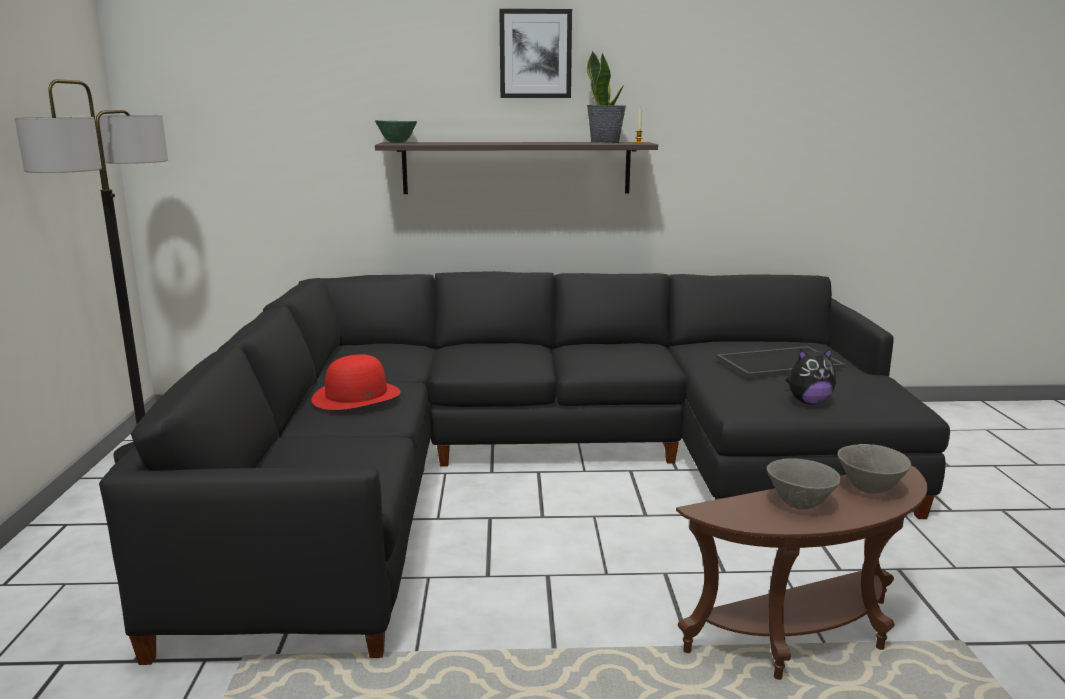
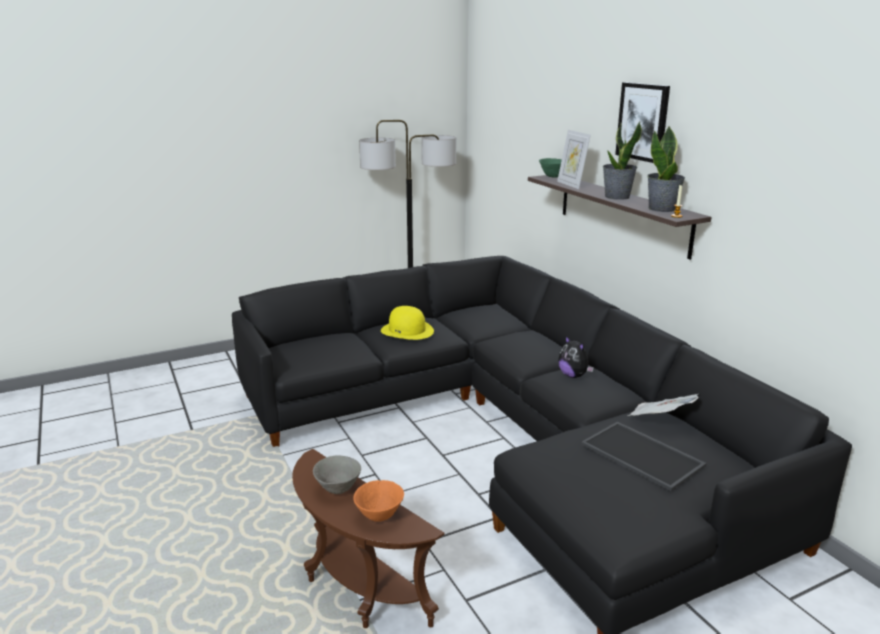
camera: 65 degrees right, 5 degrees up
red hat [311,354,401,410] -> yellow hat [381,306,434,340]
plush toy [786,347,836,404] -> plush toy moved to [558,336,594,378]
grey bowl [838,444,911,494] -> orange bowl [353,480,404,522]
none -> picture frame [557,130,591,189]
none -> potted plant [603,122,642,200]
none -> newspaper [628,394,698,416]

